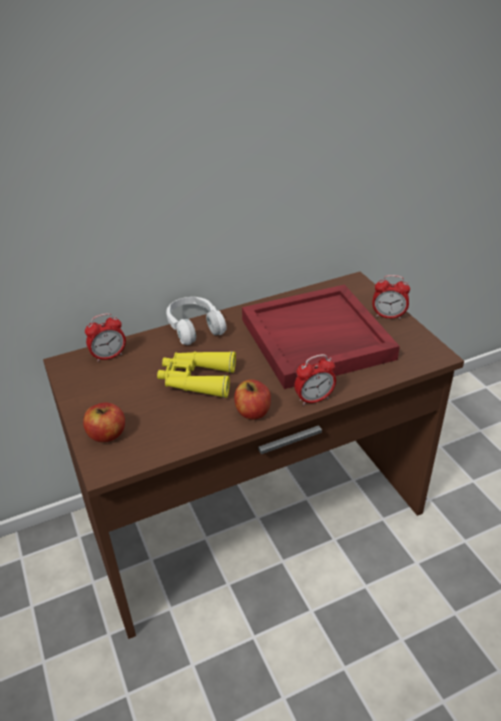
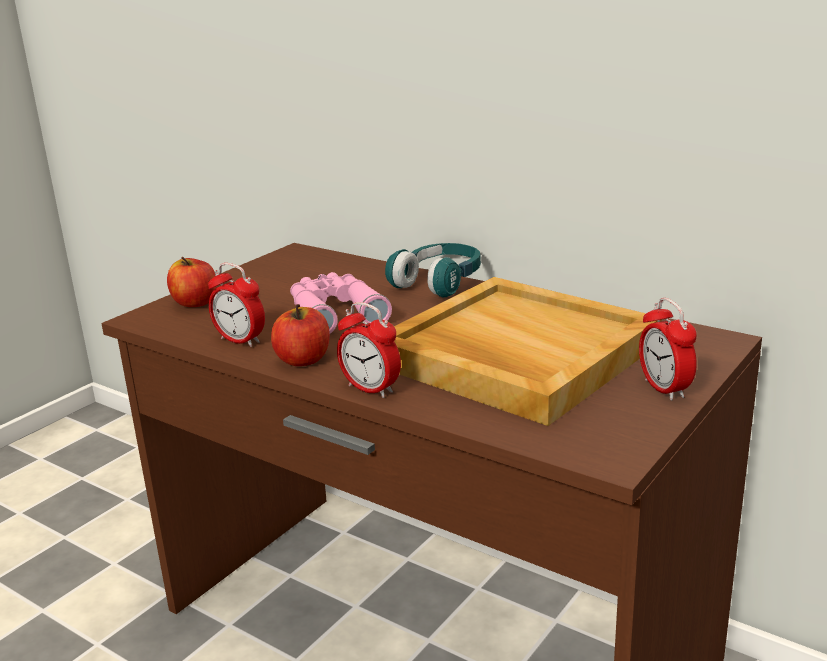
camera: 60 degrees right, 15 degrees down
alarm clock [85,313,126,362] -> alarm clock moved to [208,263,265,347]
yellow binoculars [157,351,236,398] -> pink binoculars [290,272,392,334]
white headphones [166,297,226,345] -> turquoise headphones [385,243,481,297]
red tray [242,285,400,389] -> beige tray [394,277,662,426]

